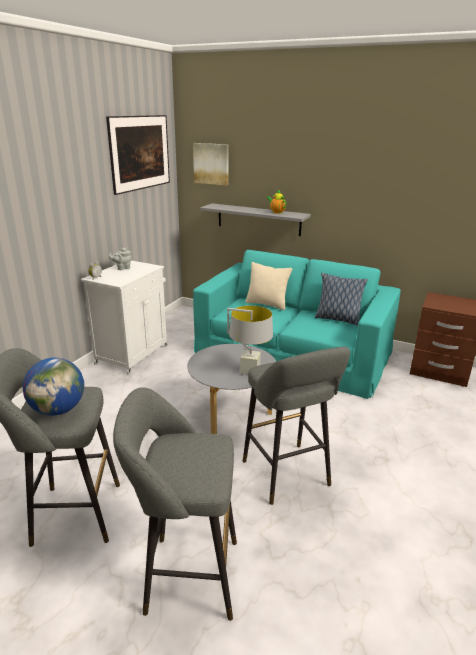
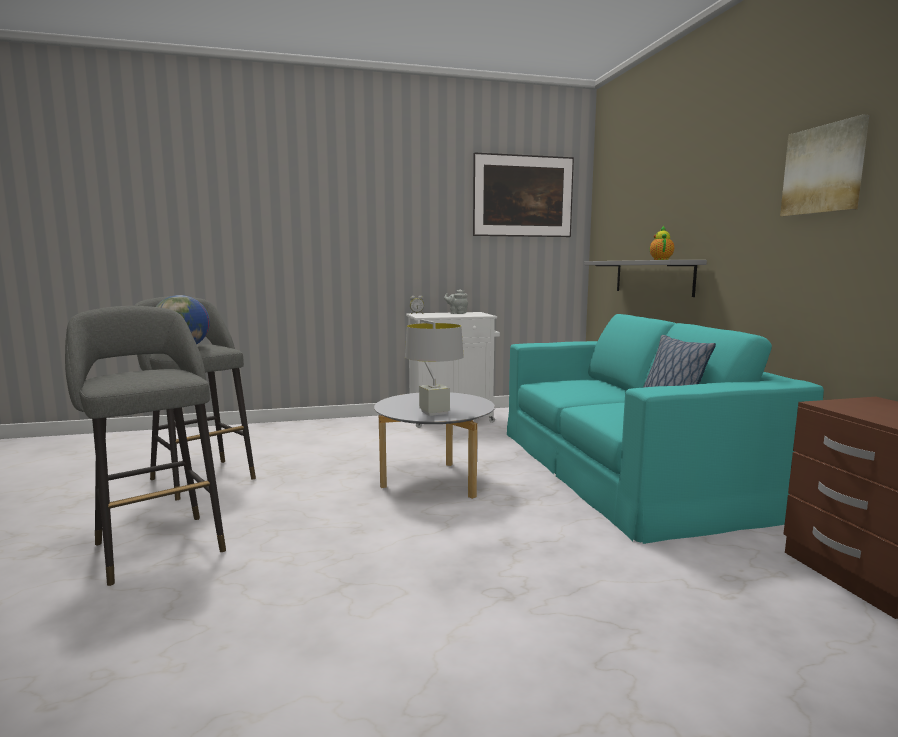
camera: 50 degrees right, 15 degrees down
picture [193,143,228,186] -> picture moved to [780,115,869,217]
grey stool [243,347,350,505] -> none
beige pillow [245,262,292,310] -> none

